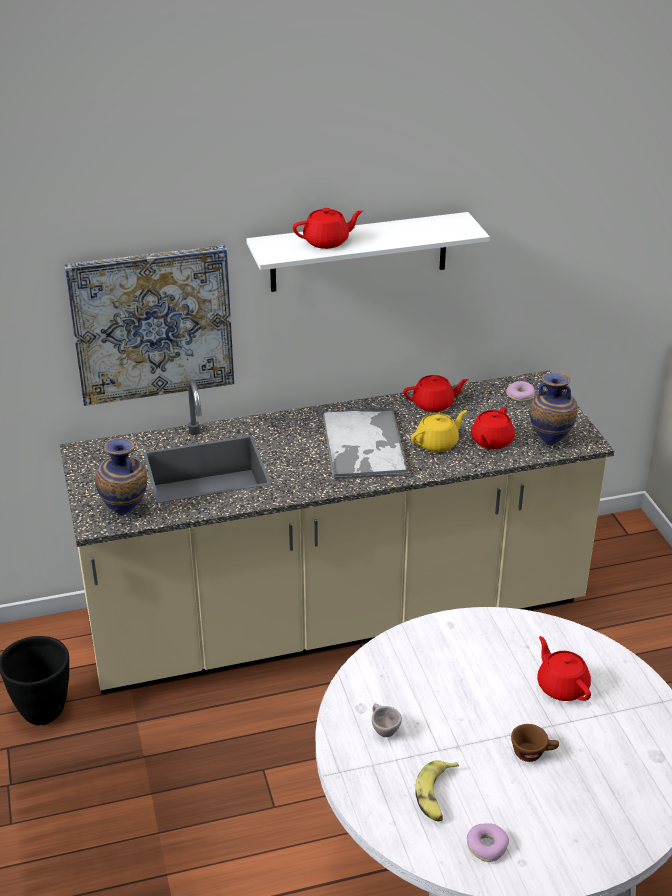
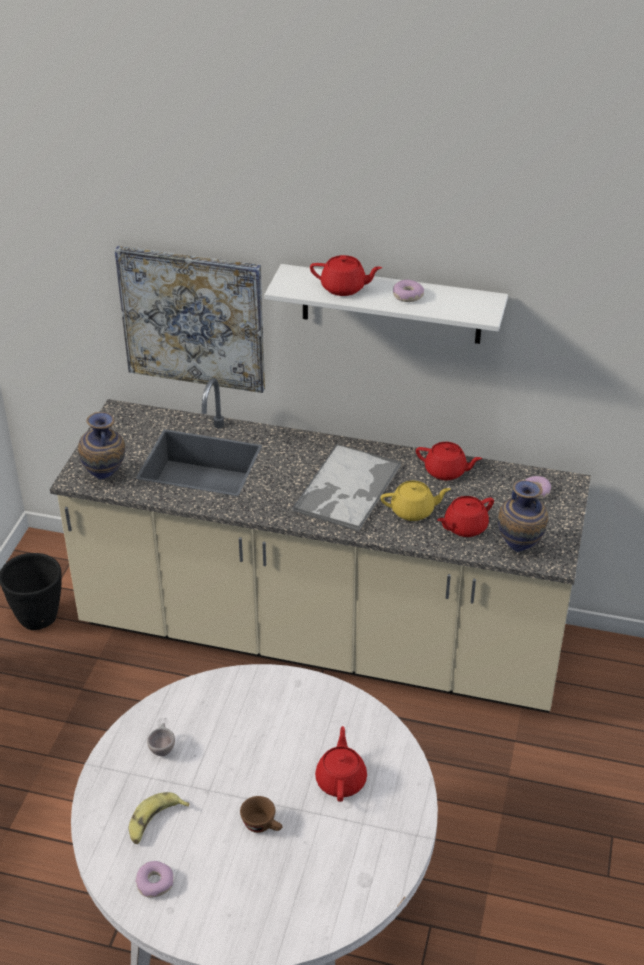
camera: 30 degrees right, 5 degrees up
none -> donut [393,280,424,302]

